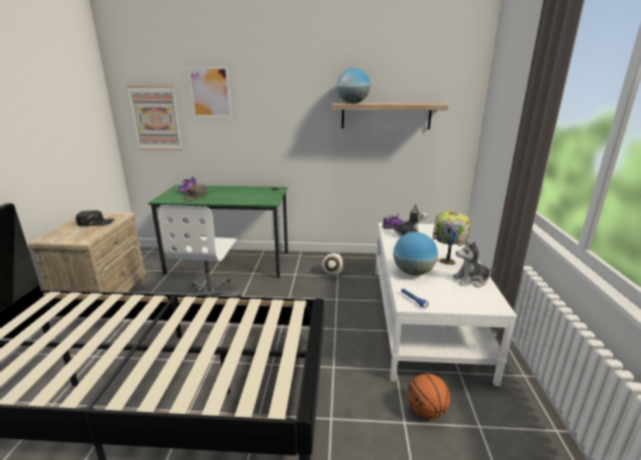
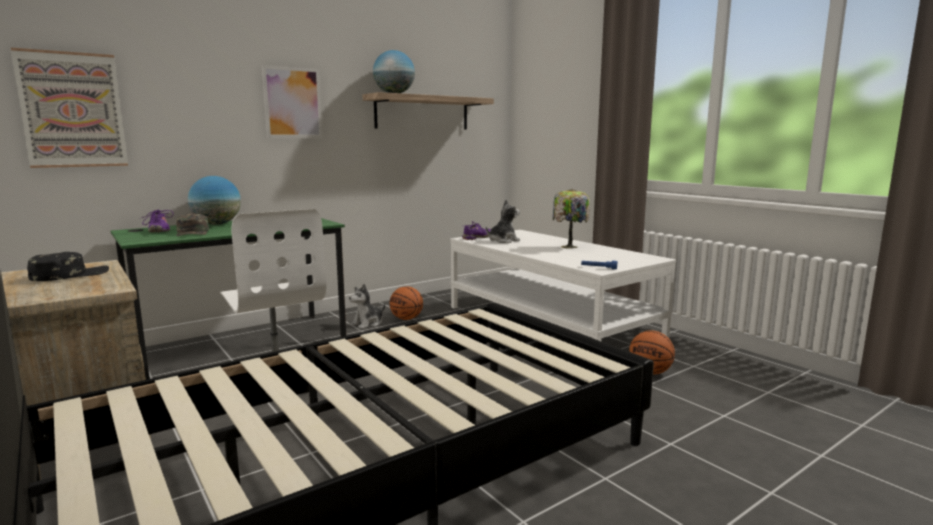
camera: 40 degrees left, 10 degrees down
picture [188,67,232,117] -> picture moved to [262,65,323,138]
football [322,253,345,276] -> basketball [390,286,423,320]
globe [393,232,438,276] -> globe moved to [188,176,241,225]
plush toy [453,240,496,287] -> plush toy moved to [349,284,385,329]

